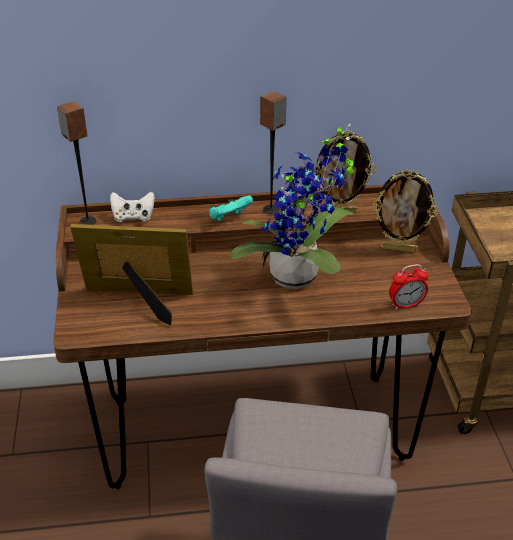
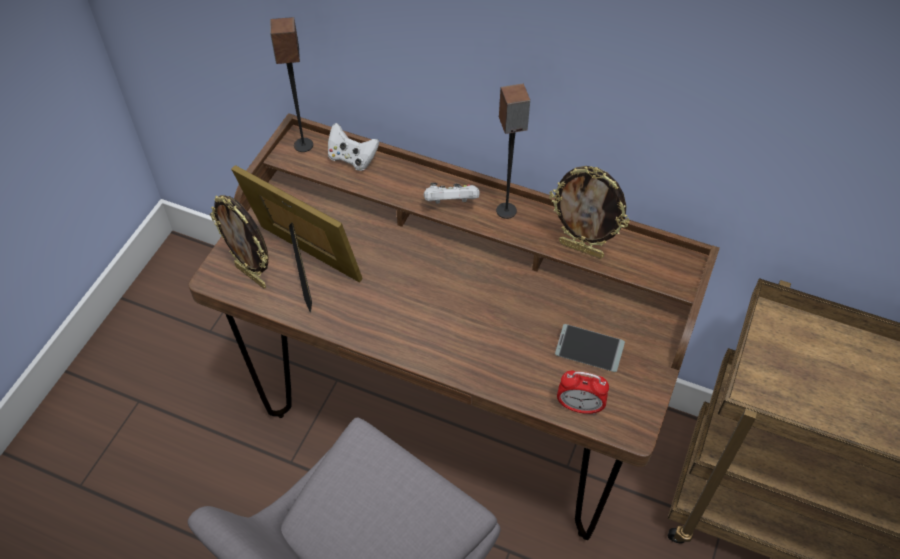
camera: 30 degrees right, 15 degrees up
turquoise game controller [210,196,253,221] -> white game controller [424,183,480,204]
potted plant [230,124,354,289] -> none
picture frame [373,169,438,253] -> picture frame moved to [210,195,269,289]
none -> phone [555,324,625,372]

